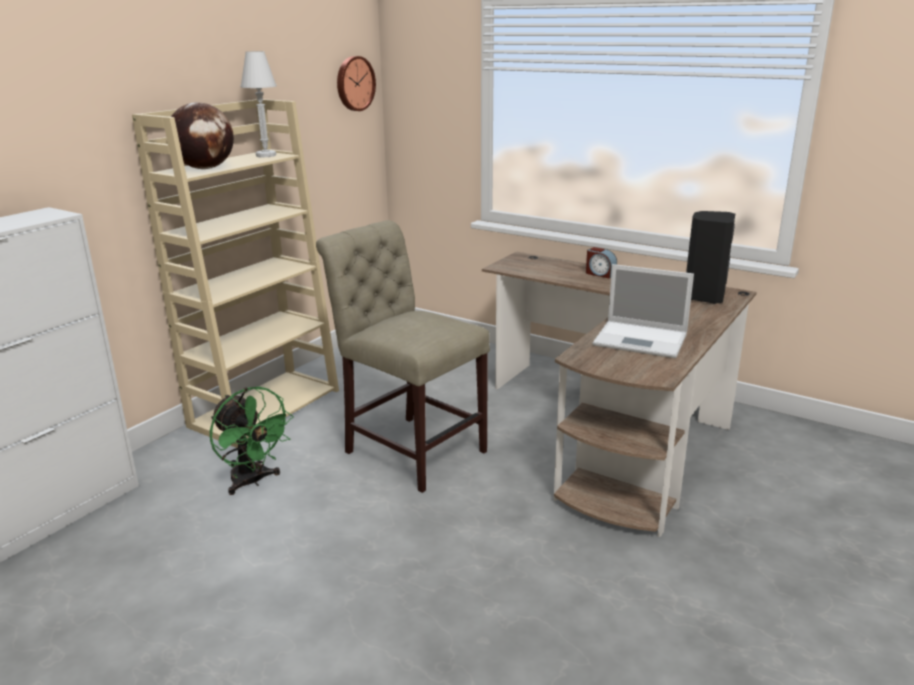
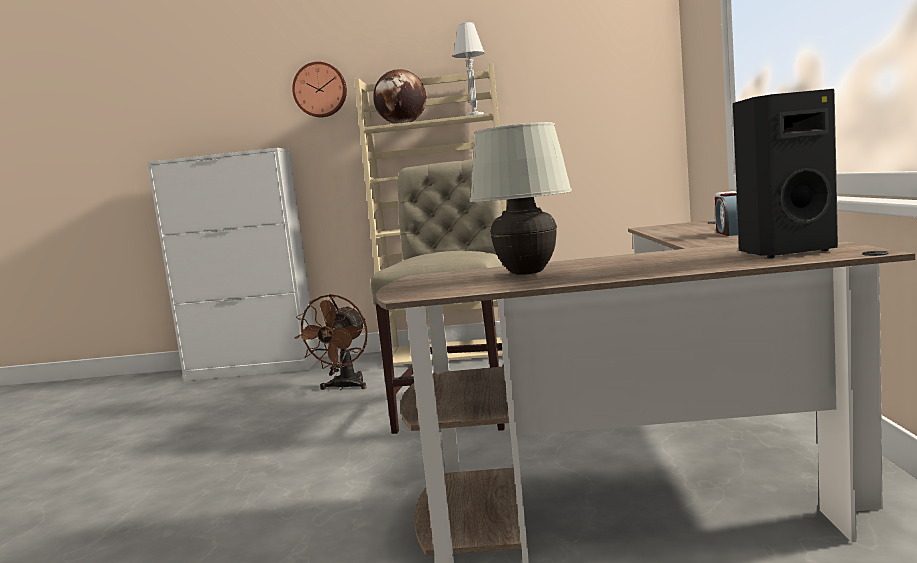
camera: 60 degrees right, 15 degrees down
green fan [210,387,294,495] -> brown fan [294,294,368,390]
wall clock [337,56,376,111] -> wall clock moved to [292,62,347,117]
laptop [593,264,694,359] -> white table lamp [469,122,572,275]

